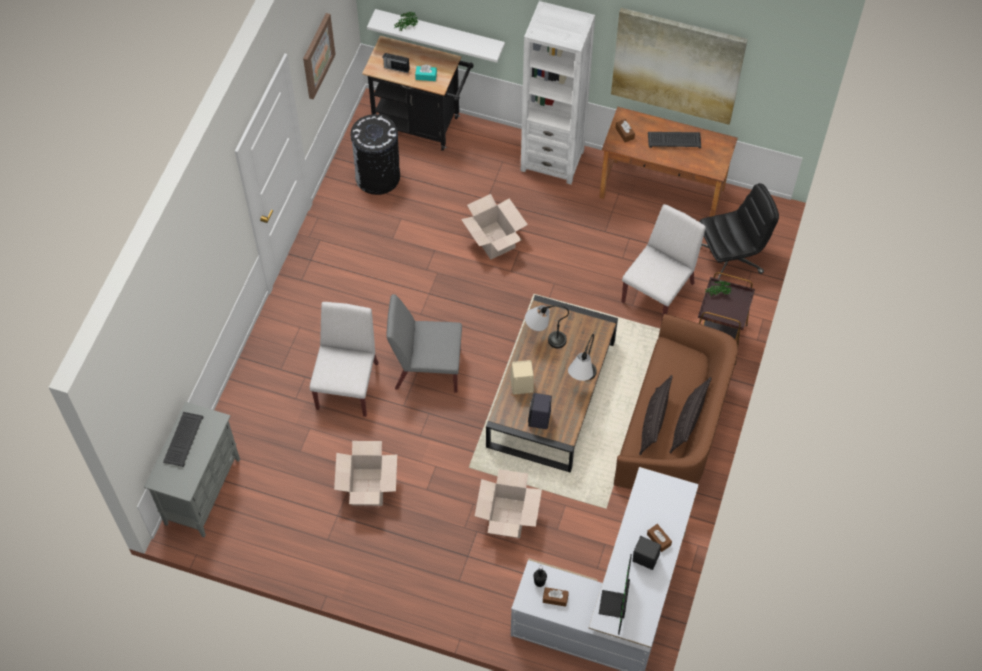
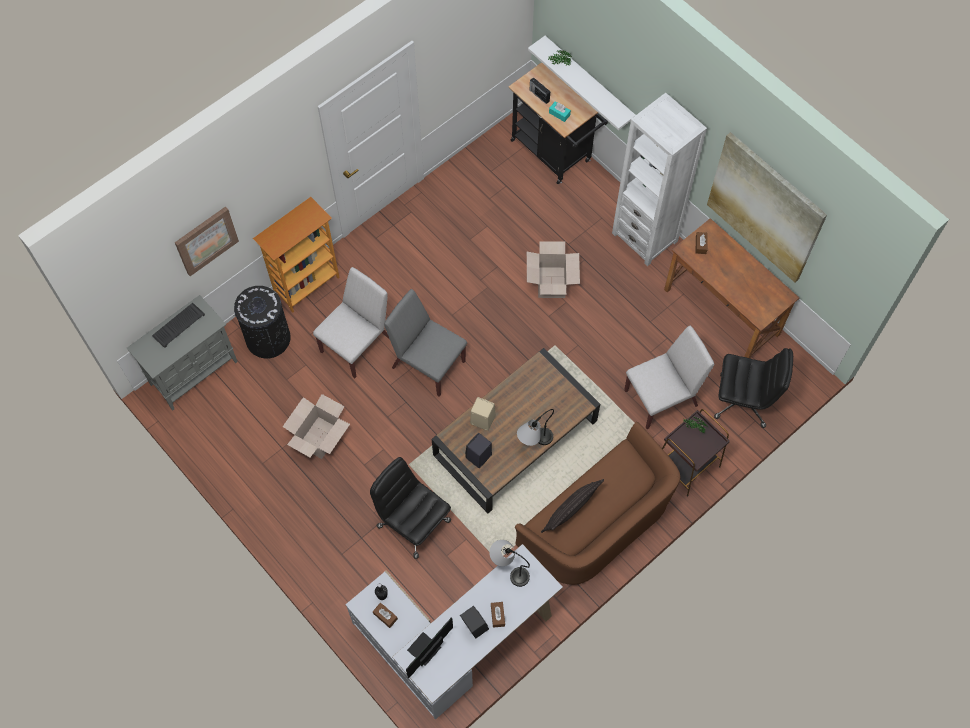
camera: 30 degrees right, 5 degrees up
picture [303,13,336,100] -> picture moved to [175,206,239,276]
black trash can [350,114,400,195] -> black trash can moved to [234,286,291,358]
cardboard box [475,469,542,538] -> black office chair [370,457,451,559]
table lamp [525,305,569,348] -> table lamp moved to [489,540,530,587]
keyboard [648,132,701,148] -> none
pillow [670,377,711,453] -> none
none -> bookcase [253,197,340,313]

